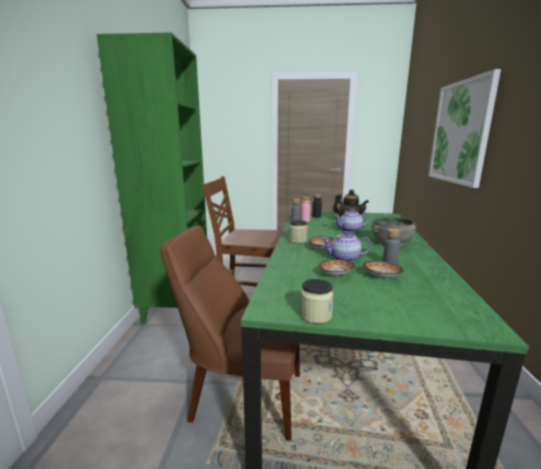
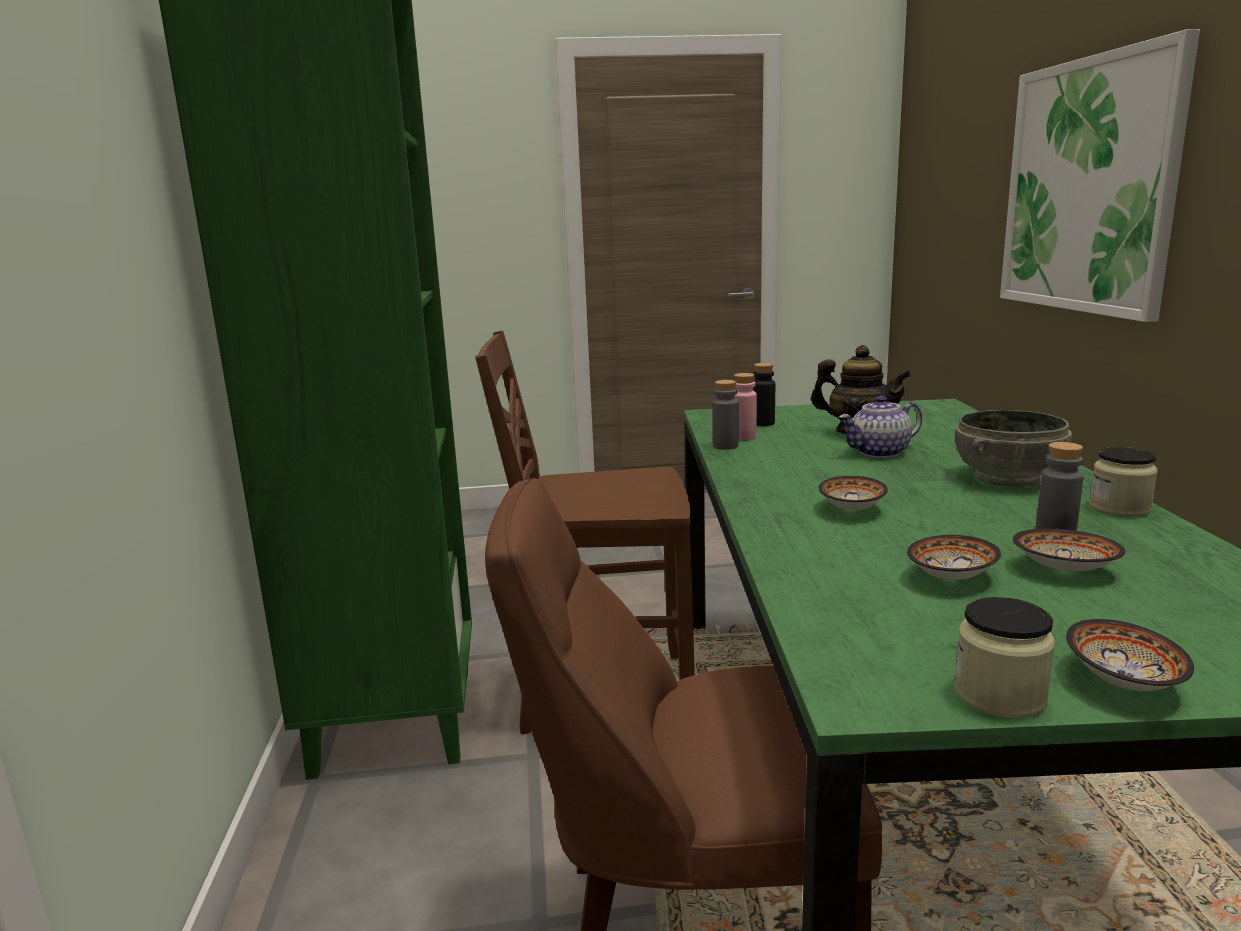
camera: 10 degrees left, 0 degrees up
jar [289,220,308,243] -> jar moved to [1089,447,1158,517]
teapot [321,231,372,262] -> none
none -> bowl [1066,619,1194,691]

